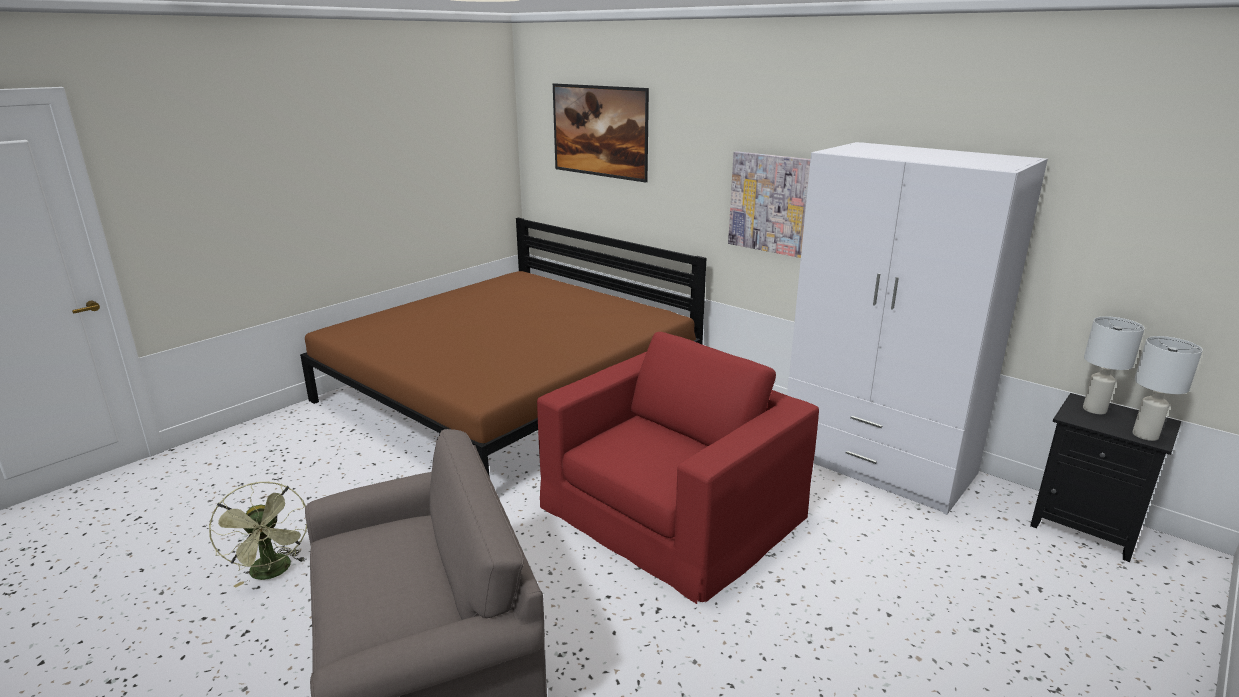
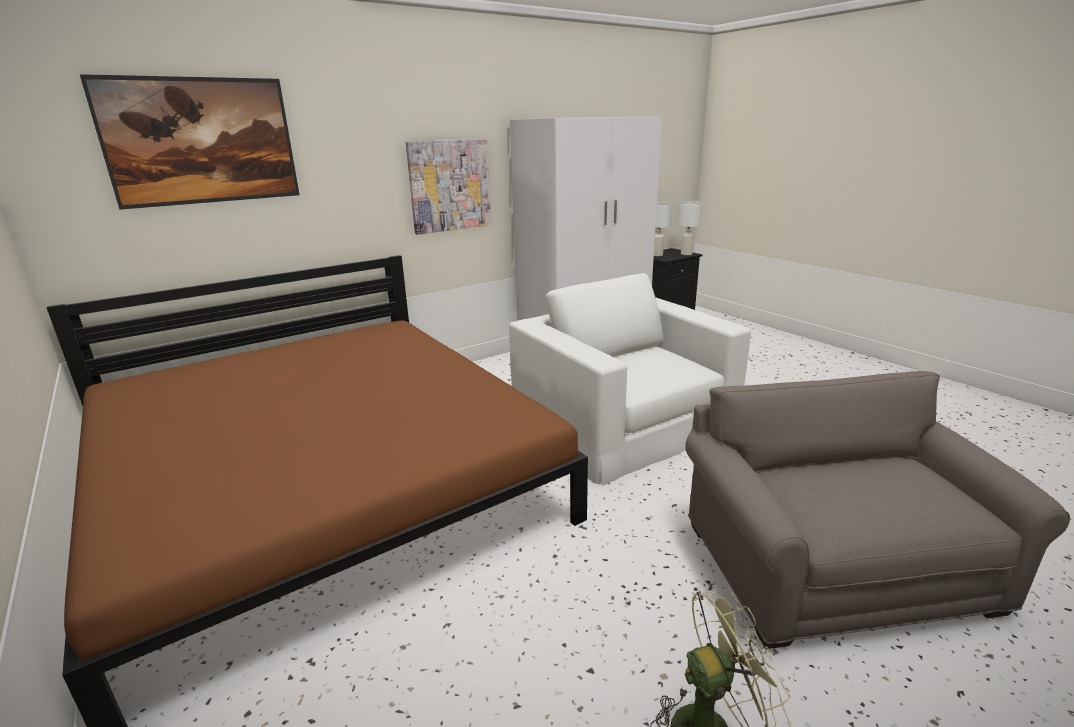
camera: 75 degrees left, 0 degrees up
red armchair [537,332,819,604] -> white armchair [509,273,751,486]

